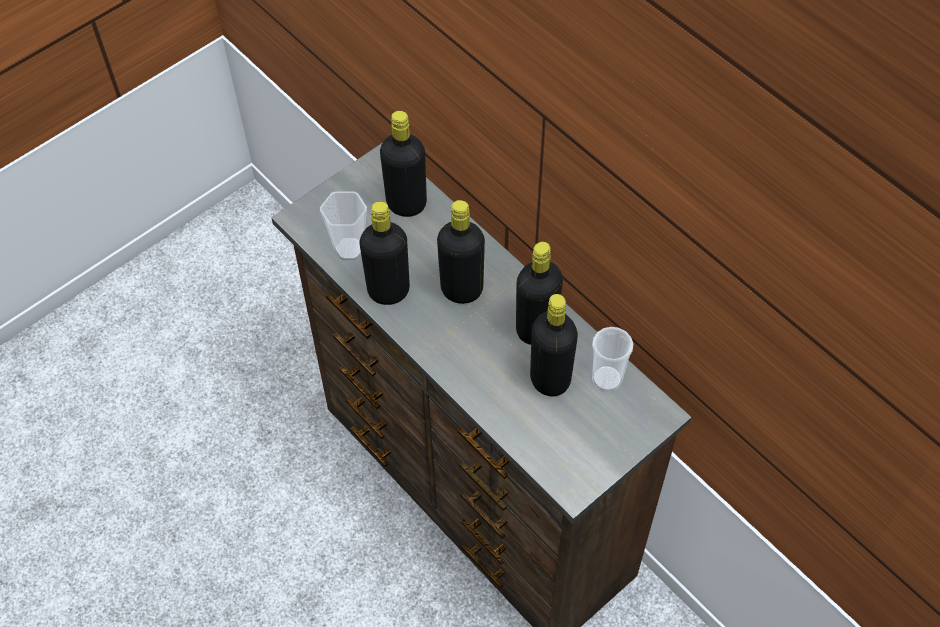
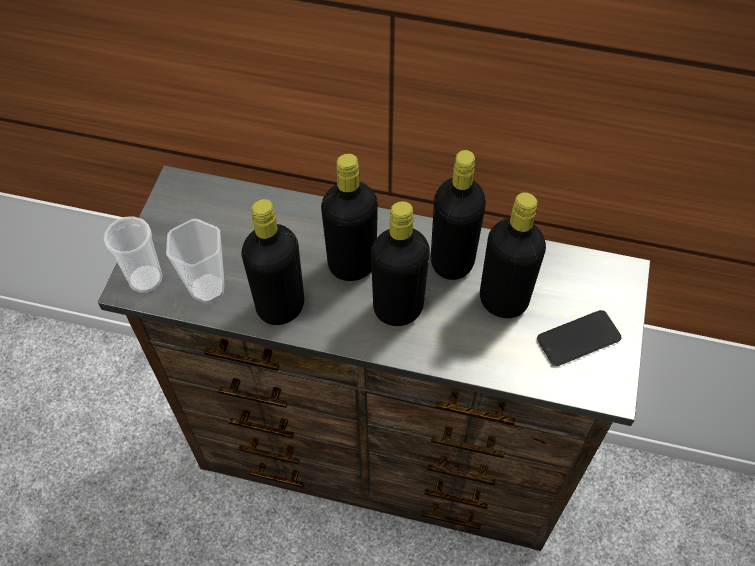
camera: 35 degrees left, 0 degrees up
black bottle [380,111,427,217] -> black bottle moved to [371,201,430,326]
cup [592,327,633,392] -> cup moved to [104,216,162,293]
none -> phone [537,310,621,366]

